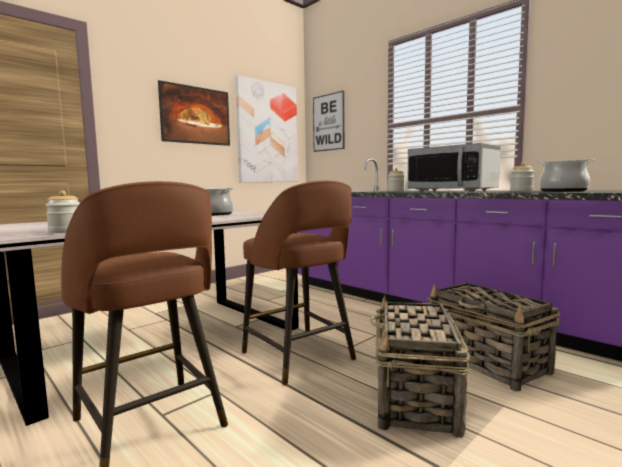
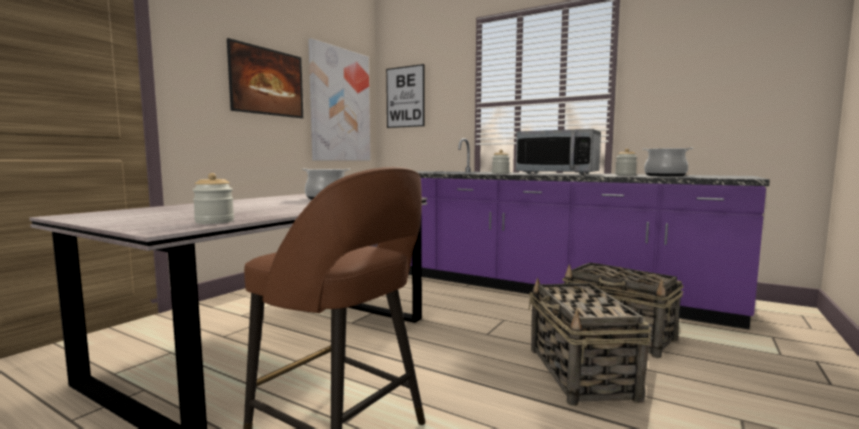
camera: 15 degrees left, 0 degrees up
brown stool [242,181,356,385] -> none

